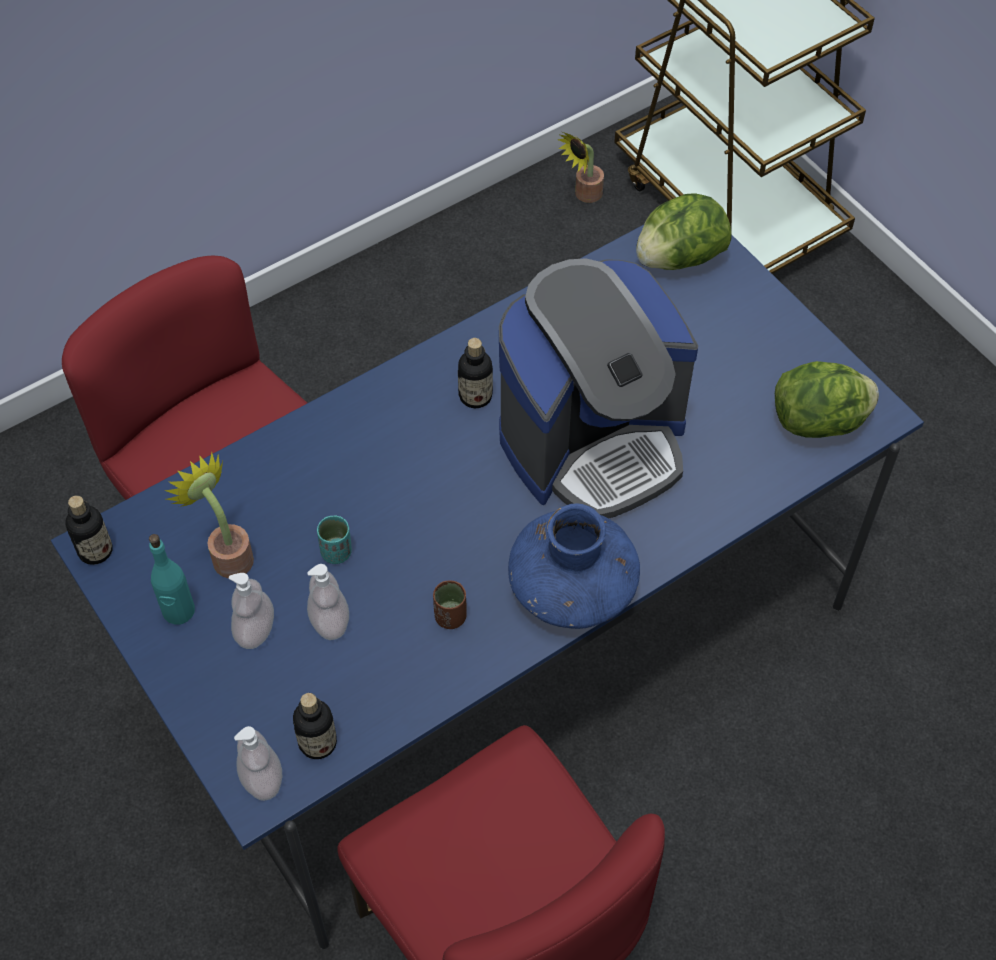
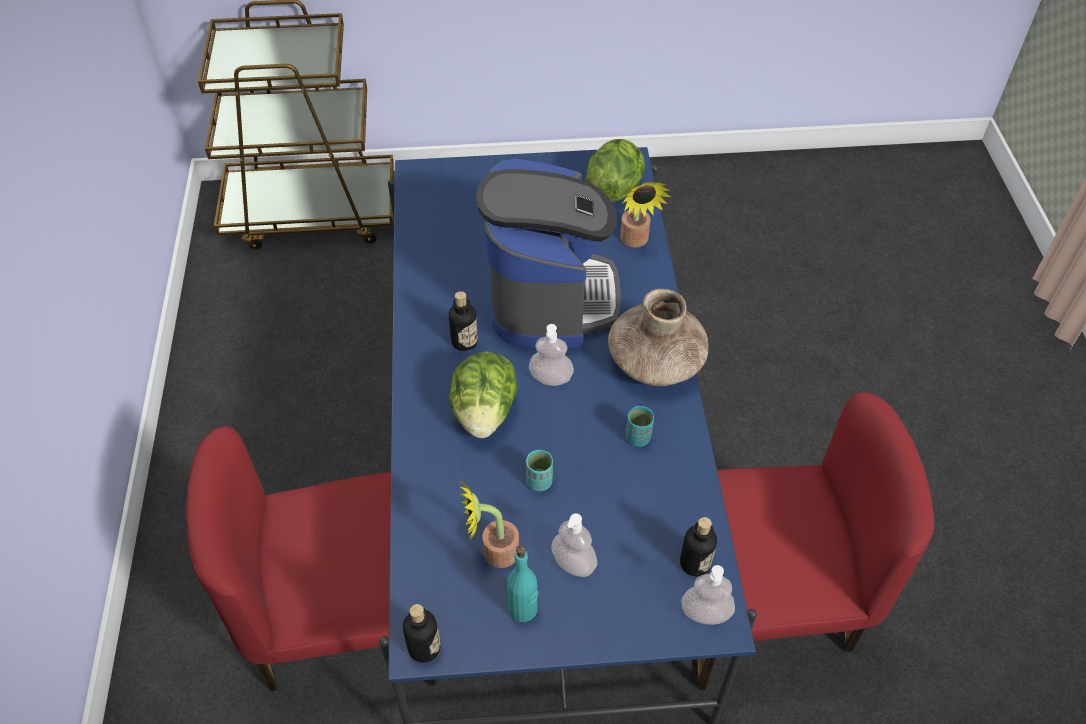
camera: 60 degrees left, 5 degrees down
soap dispenser [307,564,349,640] -> soap dispenser moved to [529,324,574,386]
brown cup [433,580,467,629] -> turquoise cup [626,406,654,447]
blue vase [508,504,640,629] -> brown vase [608,289,708,386]
potted plant [558,132,604,203] -> potted plant moved to [620,182,671,247]
lettuce [636,193,732,270] -> lettuce moved to [449,352,517,438]

